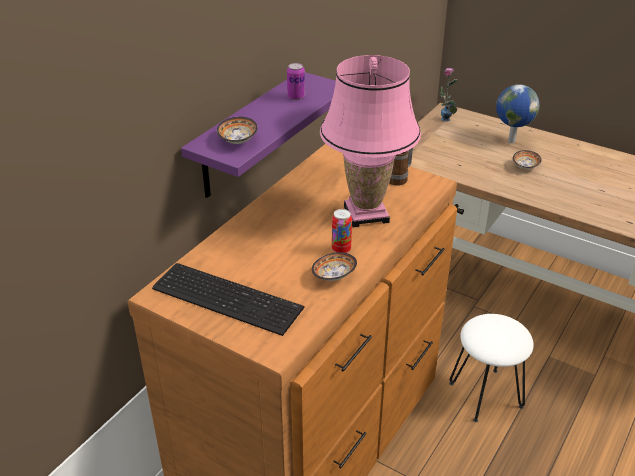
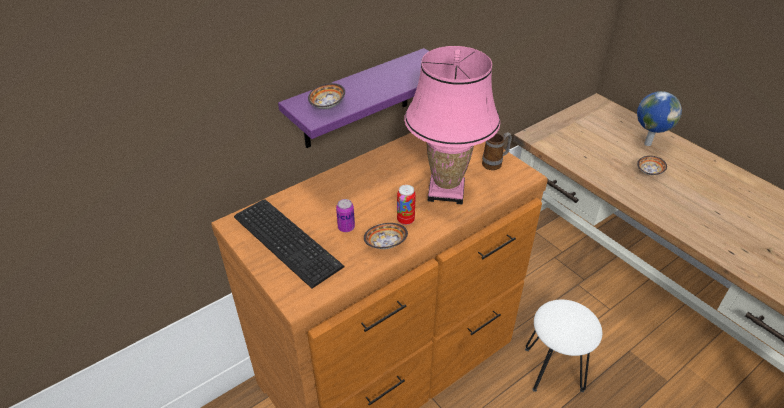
camera: 20 degrees right, 5 degrees up
can [287,63,305,100] -> can moved to [336,199,355,232]
vase [439,68,457,122] -> none

